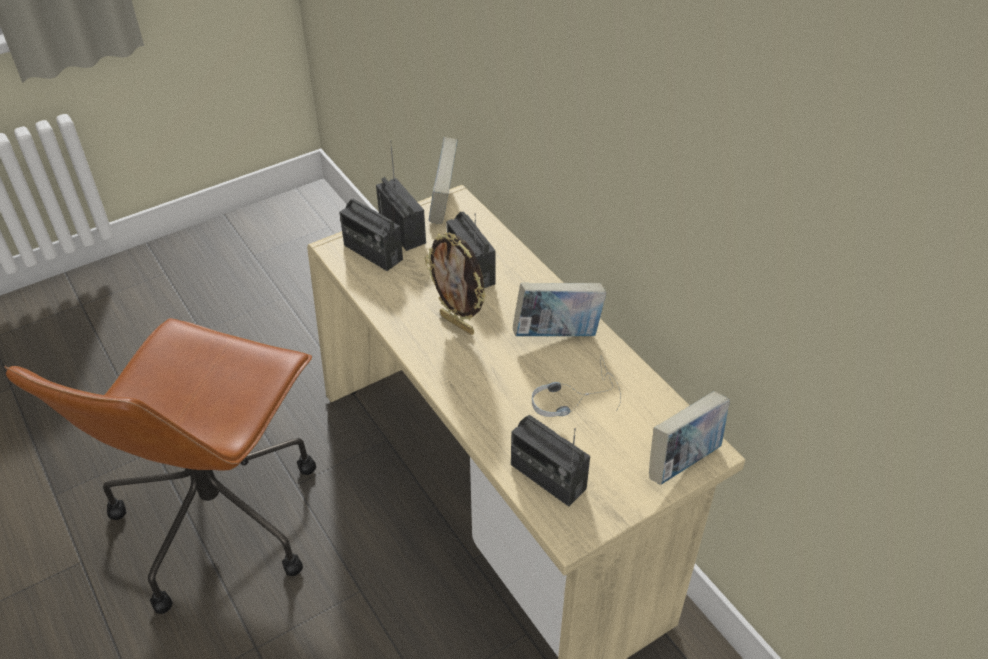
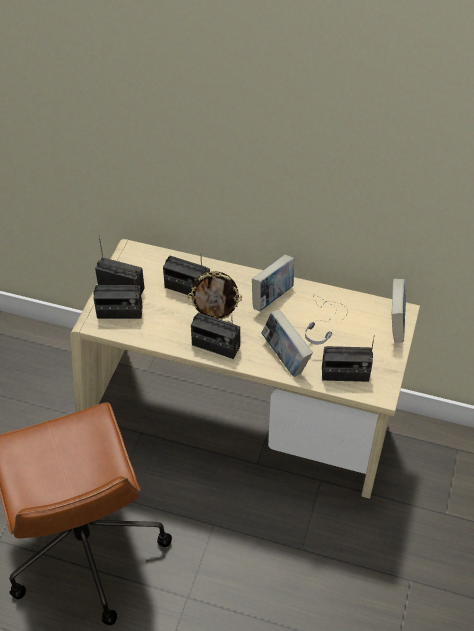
camera: 40 degrees left, 5 degrees up
book [429,137,458,224] -> book moved to [261,309,313,377]
none -> radio [191,313,240,359]

